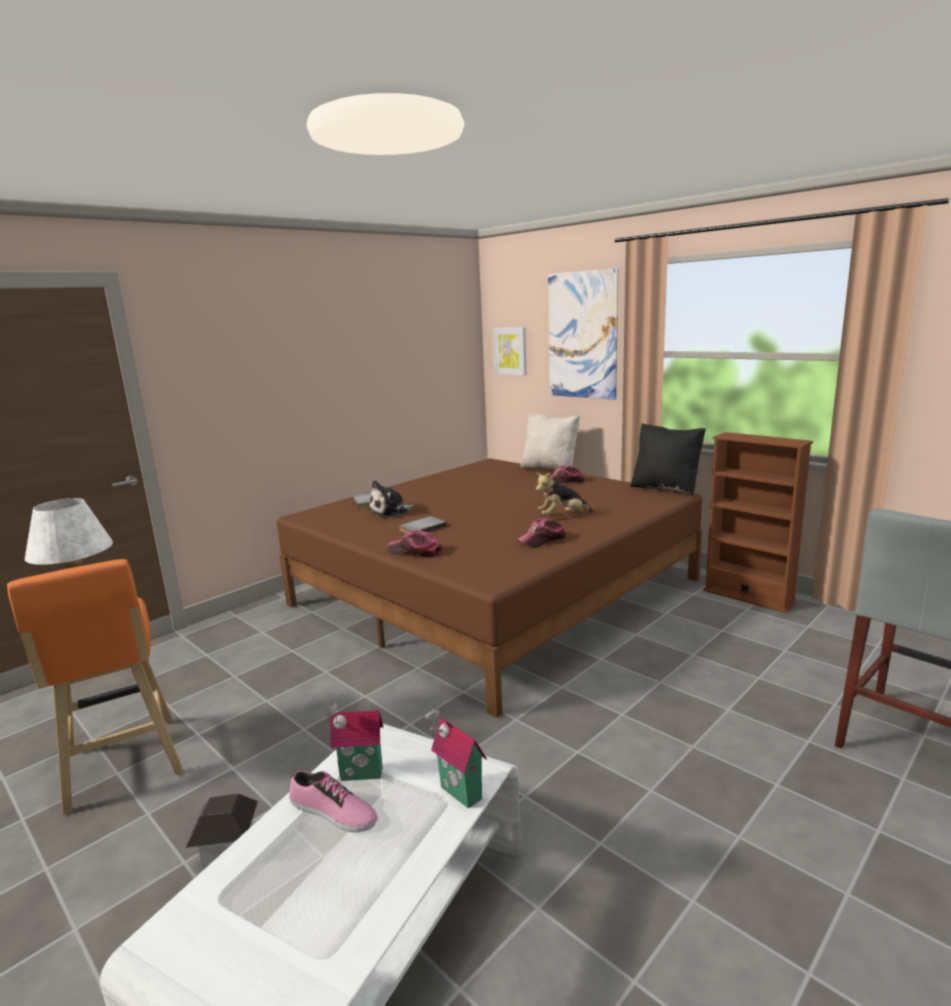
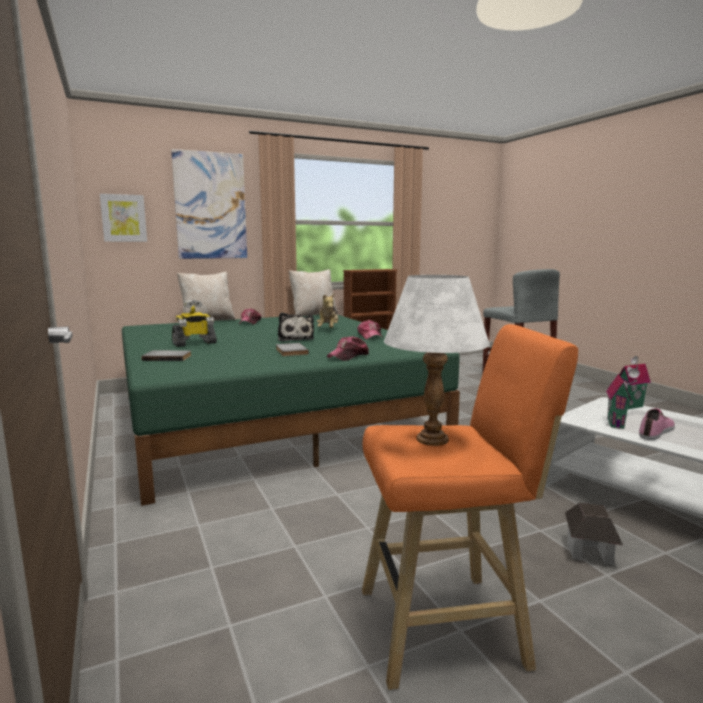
camera: 70 degrees left, 5 degrees down
brown bed [277,458,702,718] -> green bed [122,314,460,506]
plush toy [368,480,414,517] -> plush toy moved to [278,312,314,342]
black pillow [630,423,706,496] -> beige pillow [288,270,338,316]
none -> toy robot [172,299,217,347]

